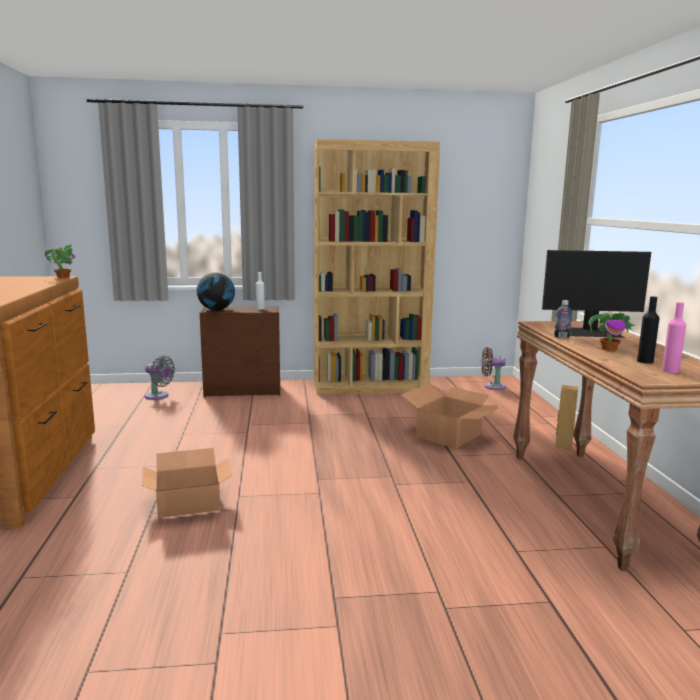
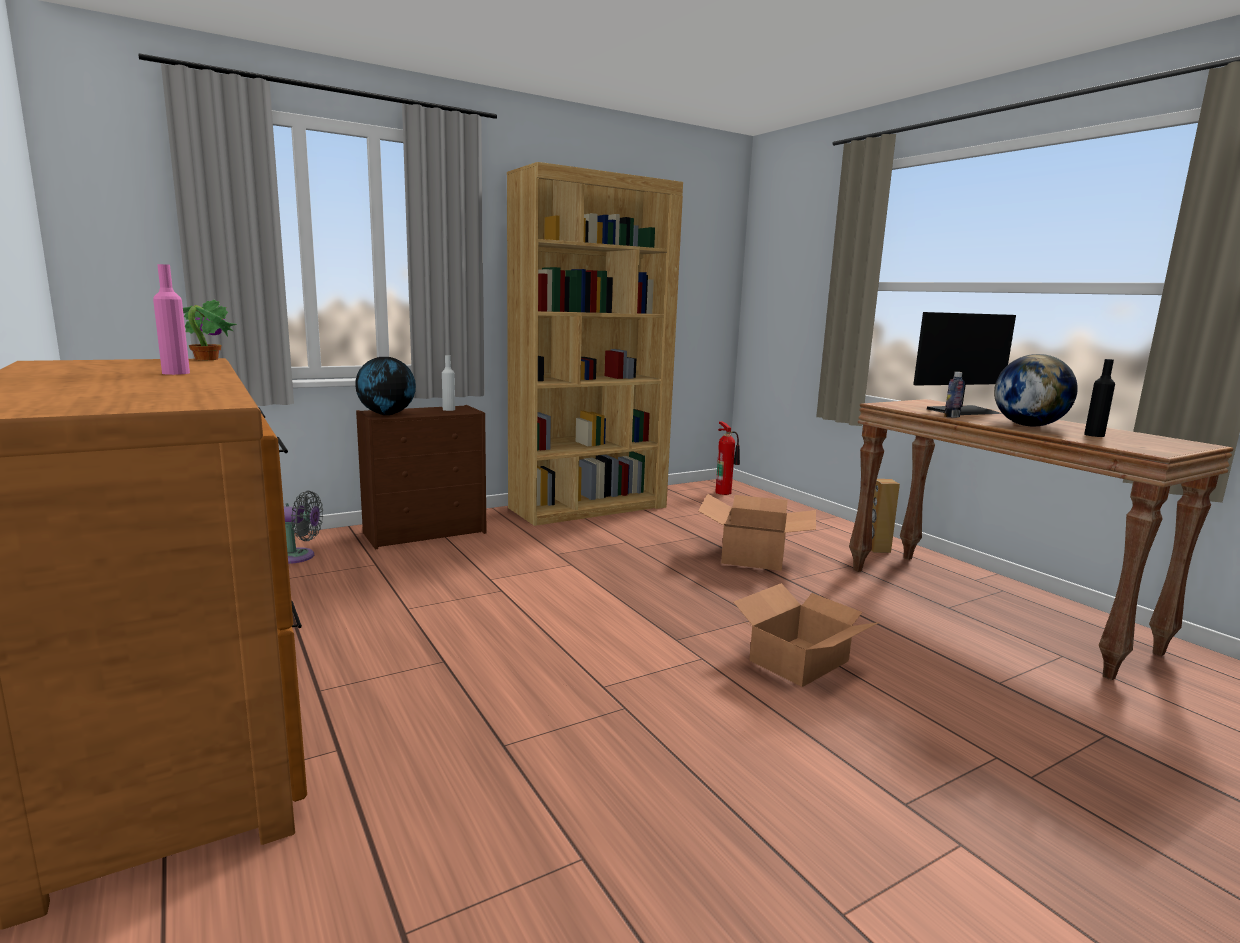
camera: 25 degrees left, 0 degrees up
cardboard box [142,448,232,518] -> cardboard box moved to [734,583,880,687]
brown fan [482,347,506,390] -> fire extinguisher [715,421,740,495]
potted plant [589,313,636,351] -> globe [994,354,1078,427]
pink bottle [662,302,686,373] -> pink bottle moved to [153,264,190,375]

